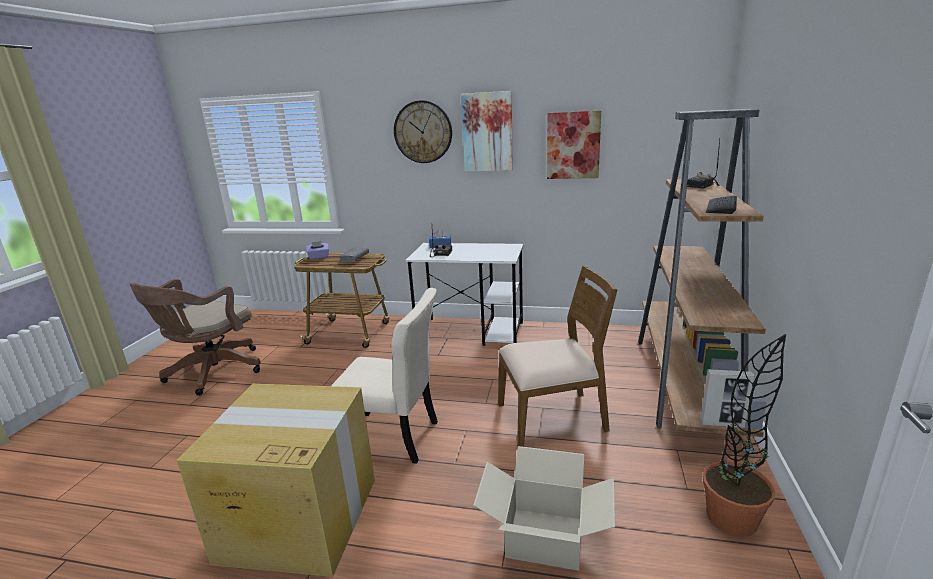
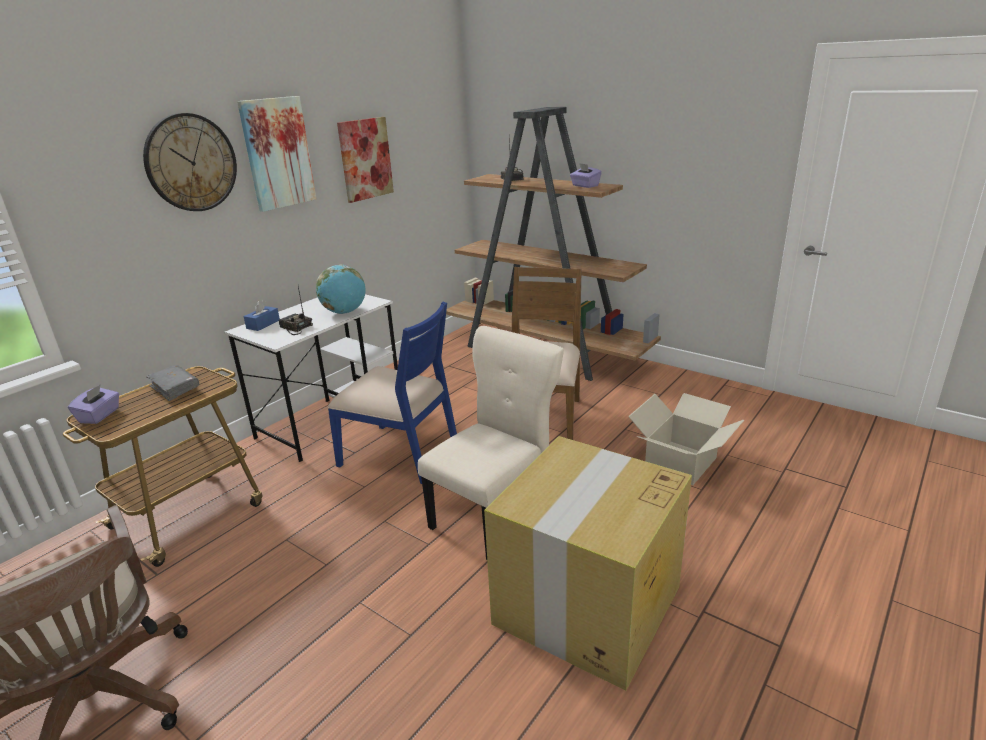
camera: 65 degrees left, 5 degrees up
picture frame [700,369,755,428] -> none
potted plant [703,334,786,537] -> none
keyboard [706,196,737,214] -> purple tissue box [570,163,602,188]
none -> globe [316,265,366,314]
none -> blue chair [328,301,457,484]

